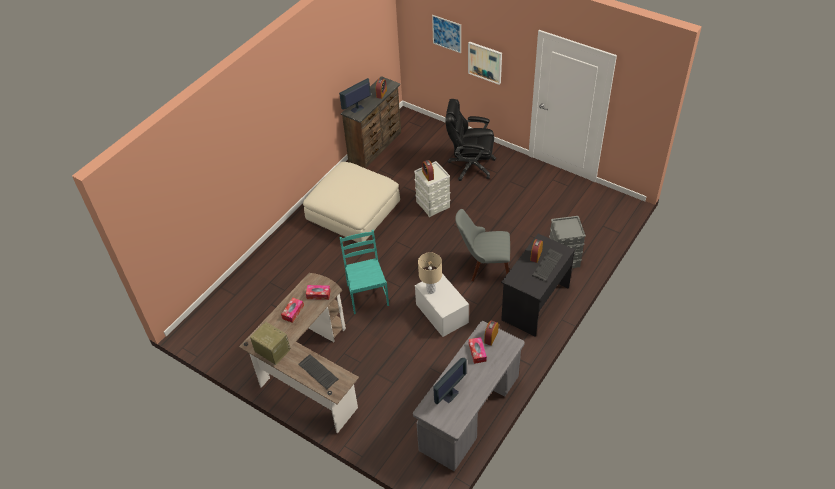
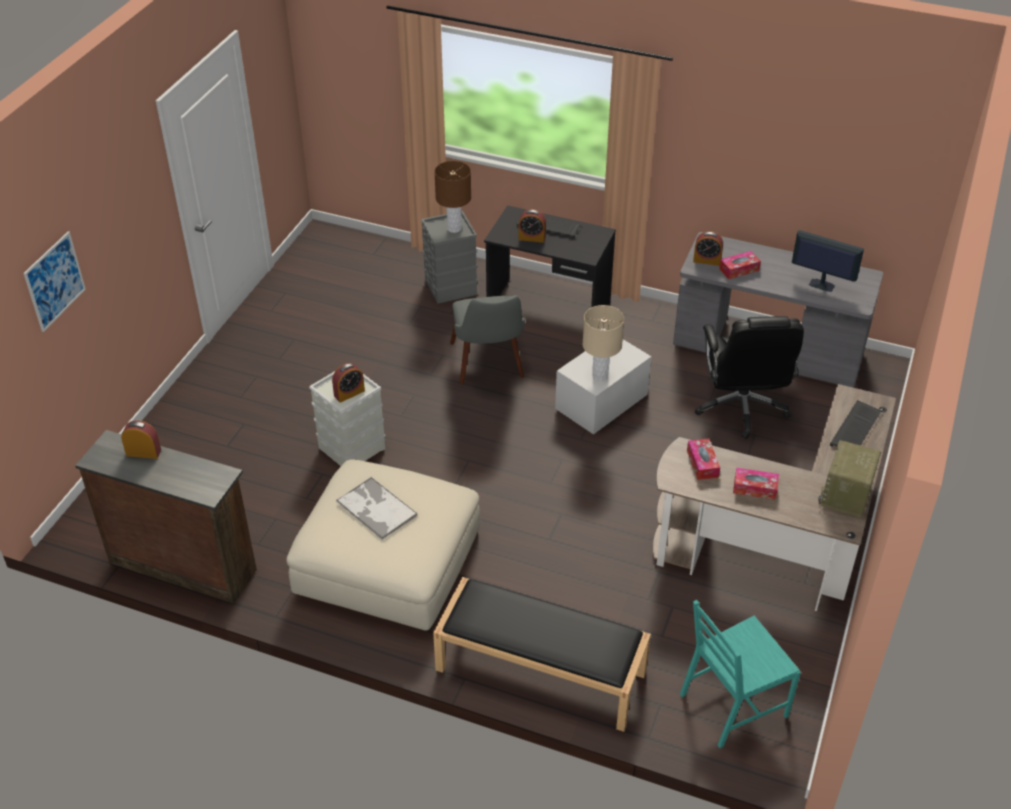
camera: 105 degrees left, 5 degrees down
monitor [339,78,371,113] -> none
turquoise chair [339,230,389,314] -> turquoise chair moved to [680,600,801,748]
black office chair [445,99,496,181] -> black office chair moved to [695,316,804,439]
picture [468,41,502,85] -> none
none -> tray [336,477,418,540]
none -> black bench [433,577,651,732]
none -> brown table lamp [434,161,471,233]

